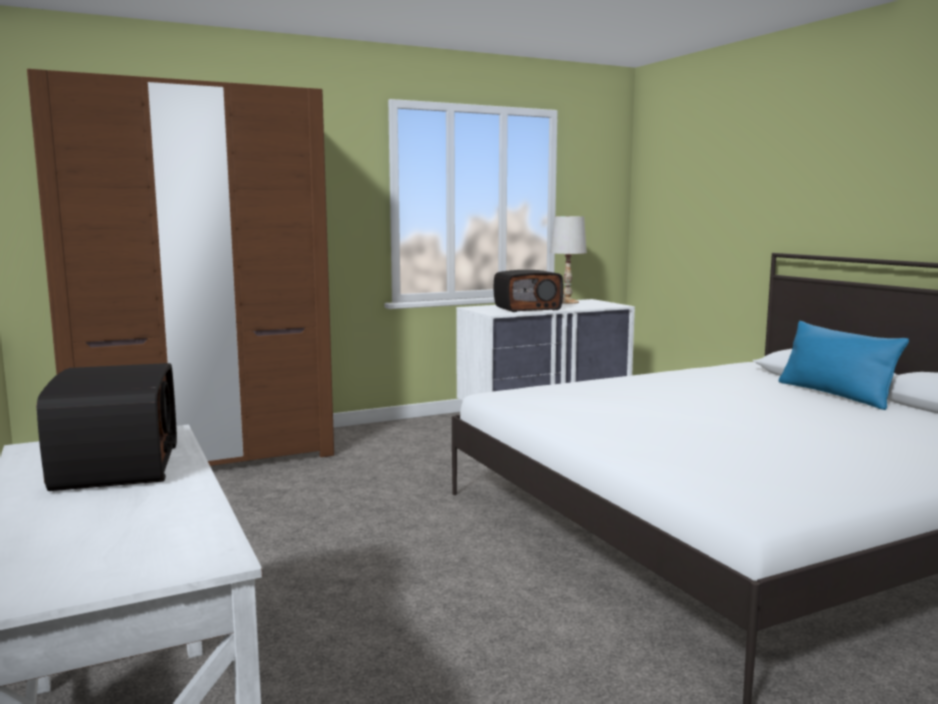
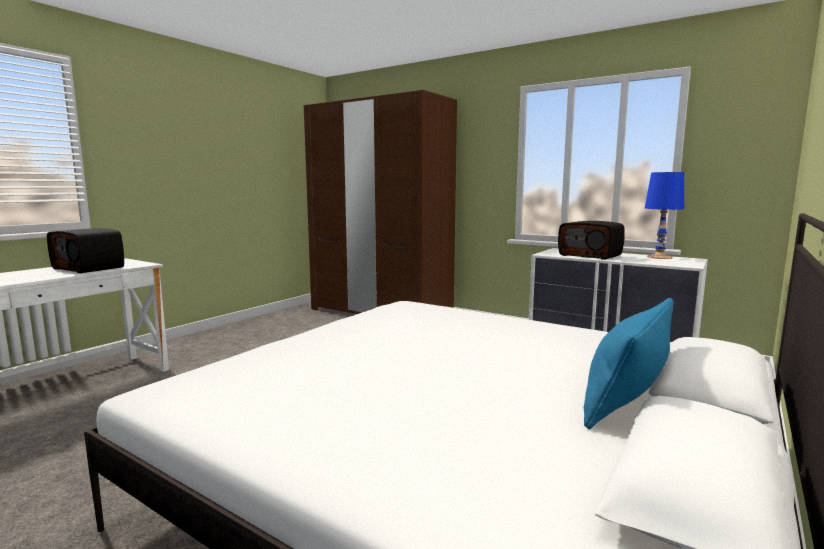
camera: 60 degrees right, 0 degrees up
radio [36,363,177,491] -> radio turned 75 degrees clockwise [47,228,124,273]
white table lamp [550,216,587,304] -> blue table lamp [645,172,684,259]

